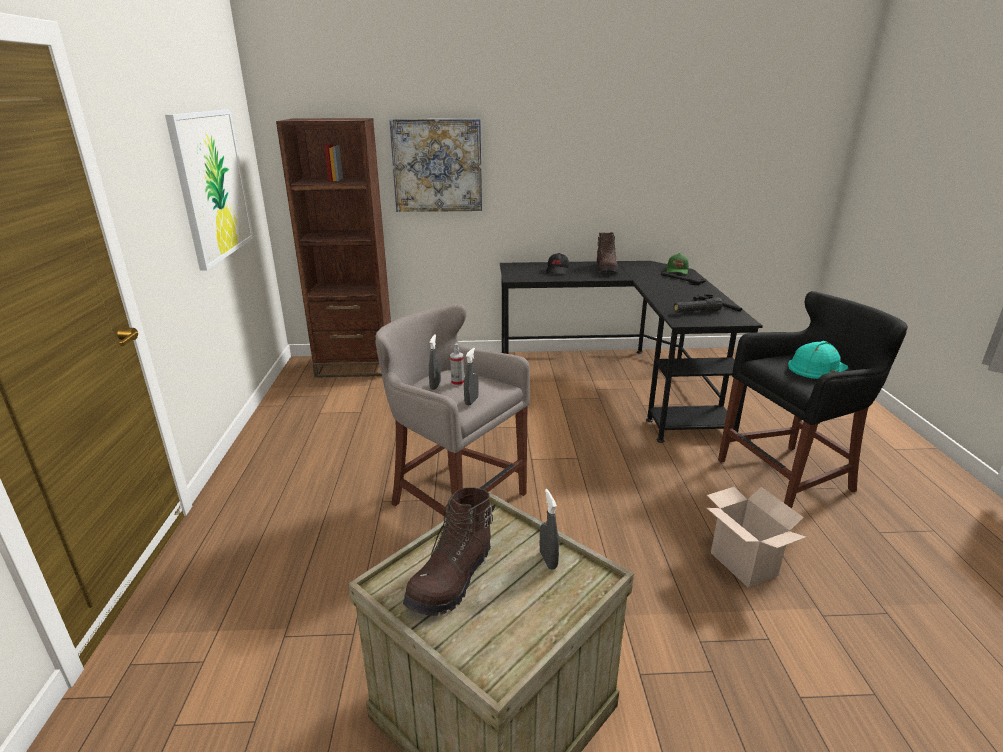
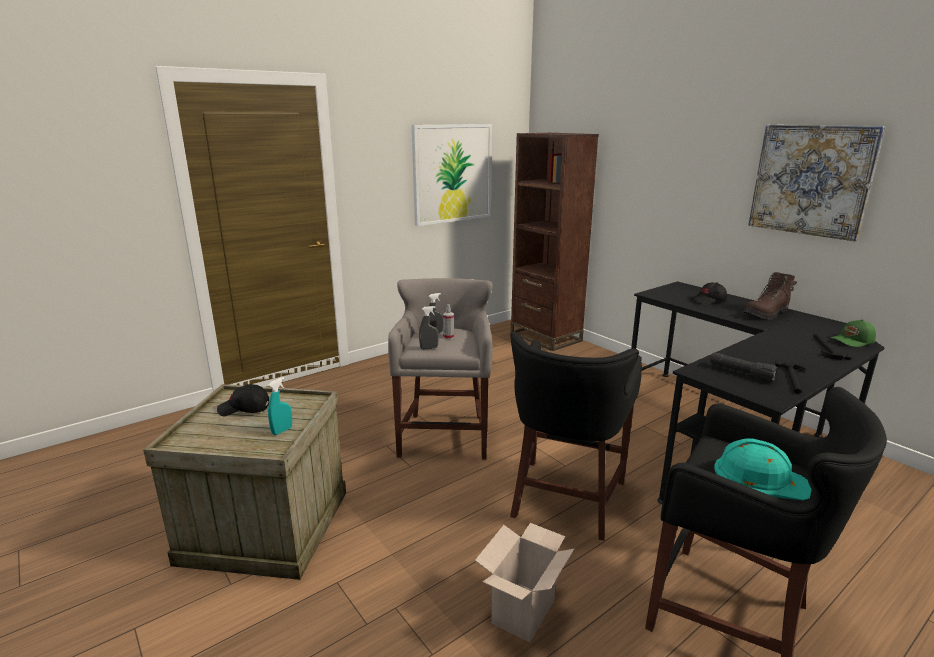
camera: 55 degrees right, 5 degrees down
picture [389,119,482,212] -> picture moved to [748,125,886,241]
brown boot [403,487,495,616] -> black cap [217,384,269,416]
grey spray bottle [540,489,559,570] -> turquoise spray bottle [268,377,292,435]
none -> black stool [510,332,642,541]

